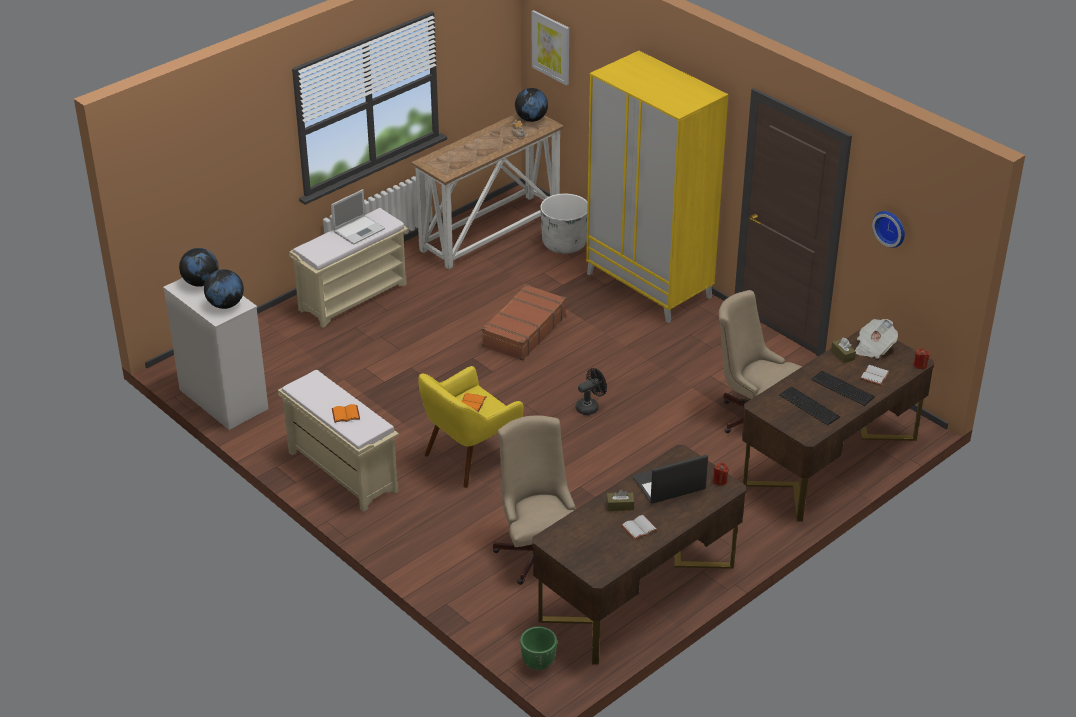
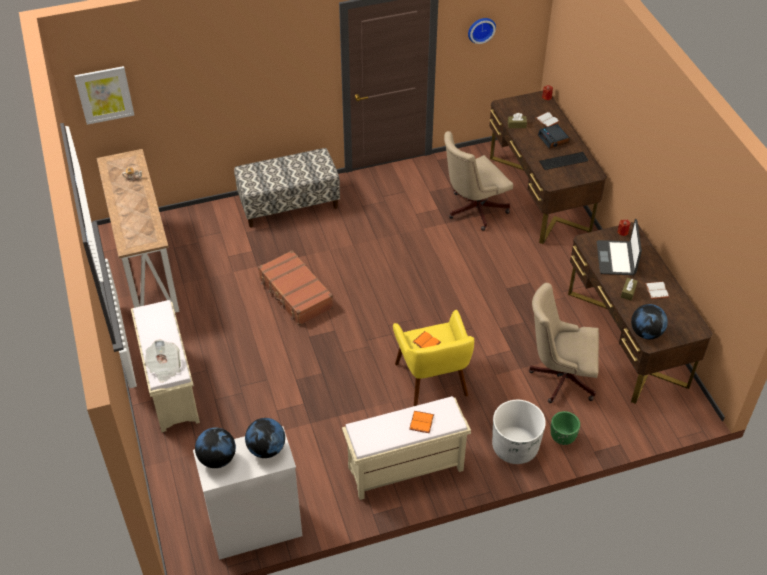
camera: 65 degrees left, 10 degrees up
laptop [331,189,385,245] -> none
globe [515,88,548,122] -> globe moved to [631,304,668,339]
green planter [520,627,557,670] -> green planter moved to [551,411,580,445]
white planter [540,194,588,254] -> white planter moved to [492,400,546,464]
black fan [576,368,607,415] -> none
yellow wardrobe [586,51,728,323] -> bench [234,148,340,228]
keyboard [811,371,875,406] -> alarm clock [538,124,570,149]
newspaper [855,319,898,358] -> newspaper moved to [145,339,181,383]

